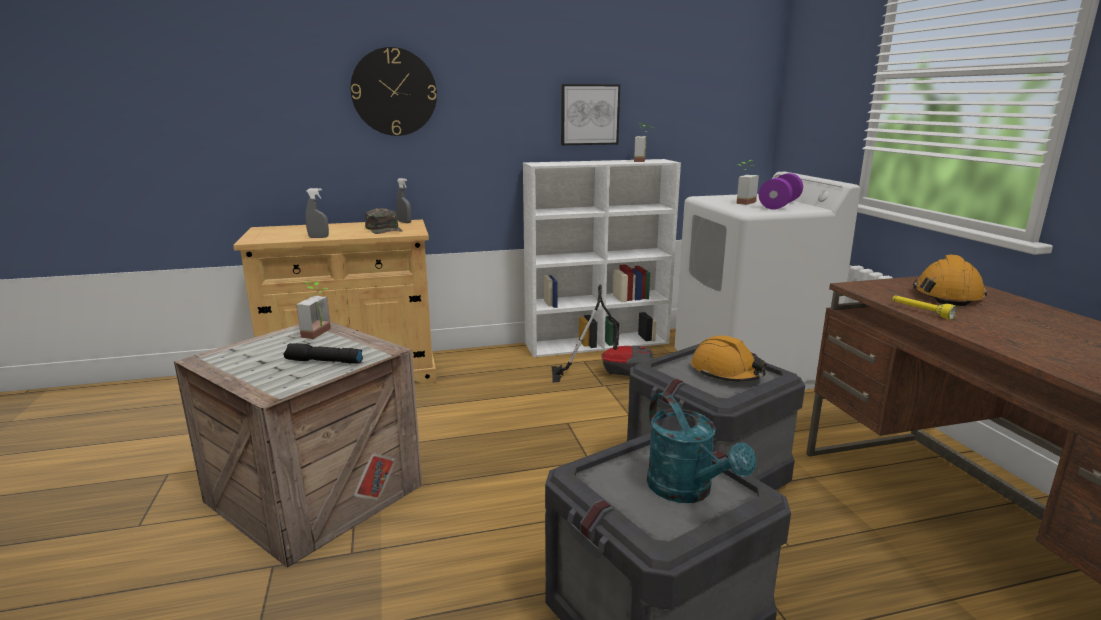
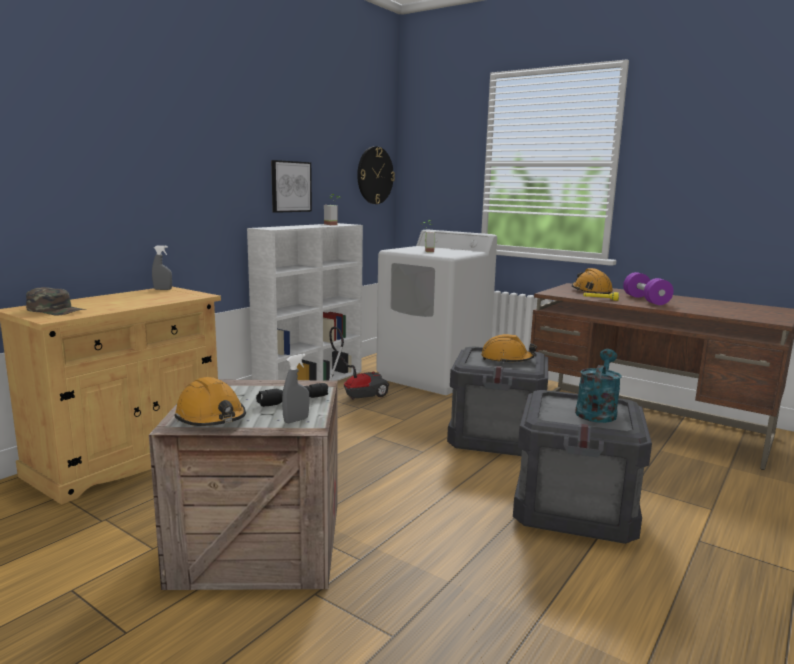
camera: 40 degrees left, 5 degrees down
potted plant [296,282,331,339] -> none
grey spray bottle [305,188,329,238] -> grey spray bottle moved to [282,354,310,423]
wall clock [350,47,437,136] -> wall clock moved to [357,146,395,204]
green cap [365,208,403,234] -> green cap moved to [26,287,86,316]
turquoise watering can [647,392,756,503] -> turquoise watering can turned 90 degrees counterclockwise [575,349,622,423]
purple dumbbell [759,173,803,210] -> purple dumbbell moved to [623,272,674,305]
none -> orange hard hat [174,377,246,426]

